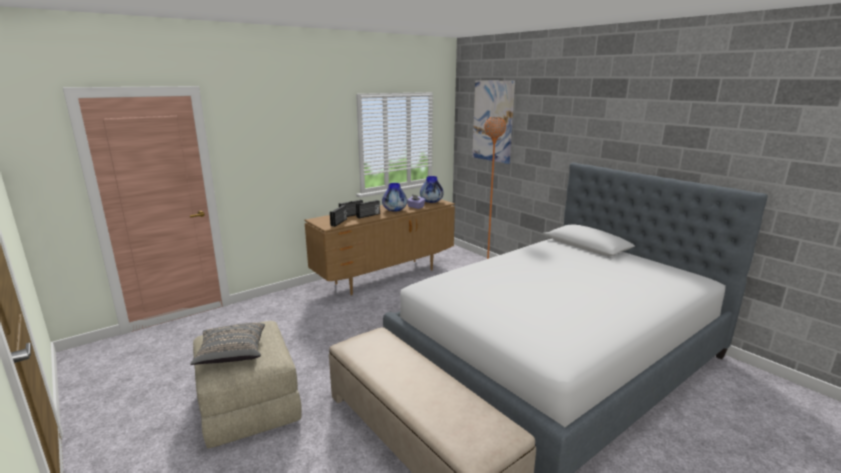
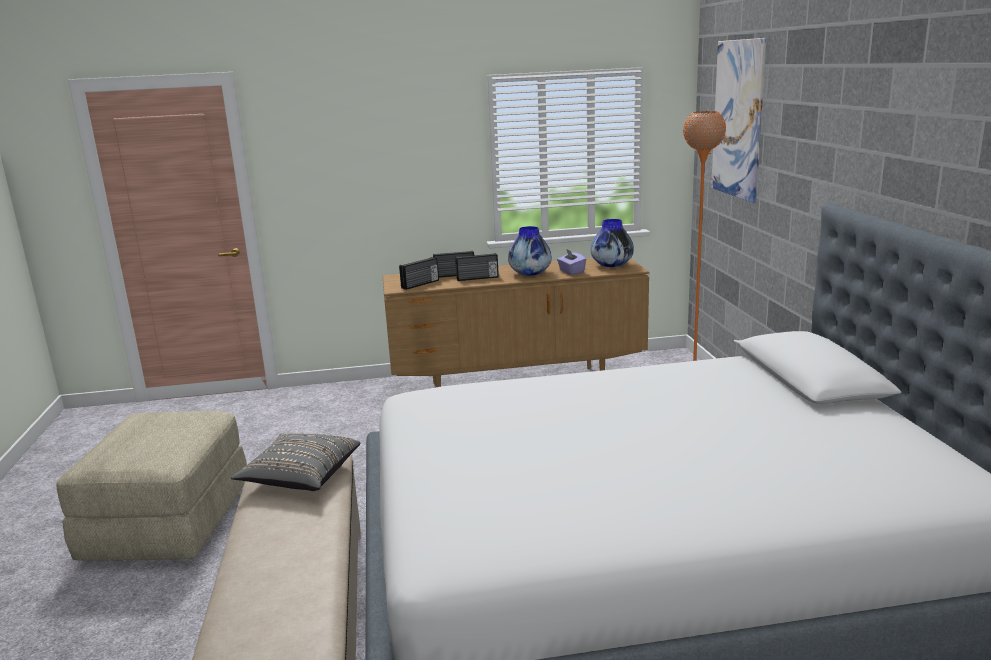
camera: 30 degrees right, 0 degrees up
grey pillow [190,323,265,365] -> grey pillow moved to [231,433,361,491]

